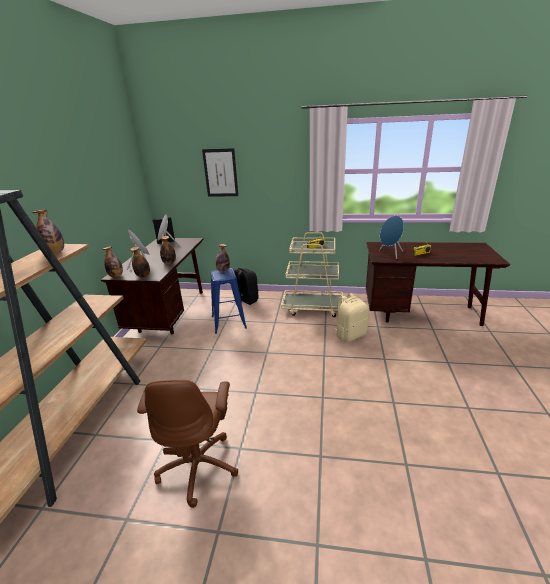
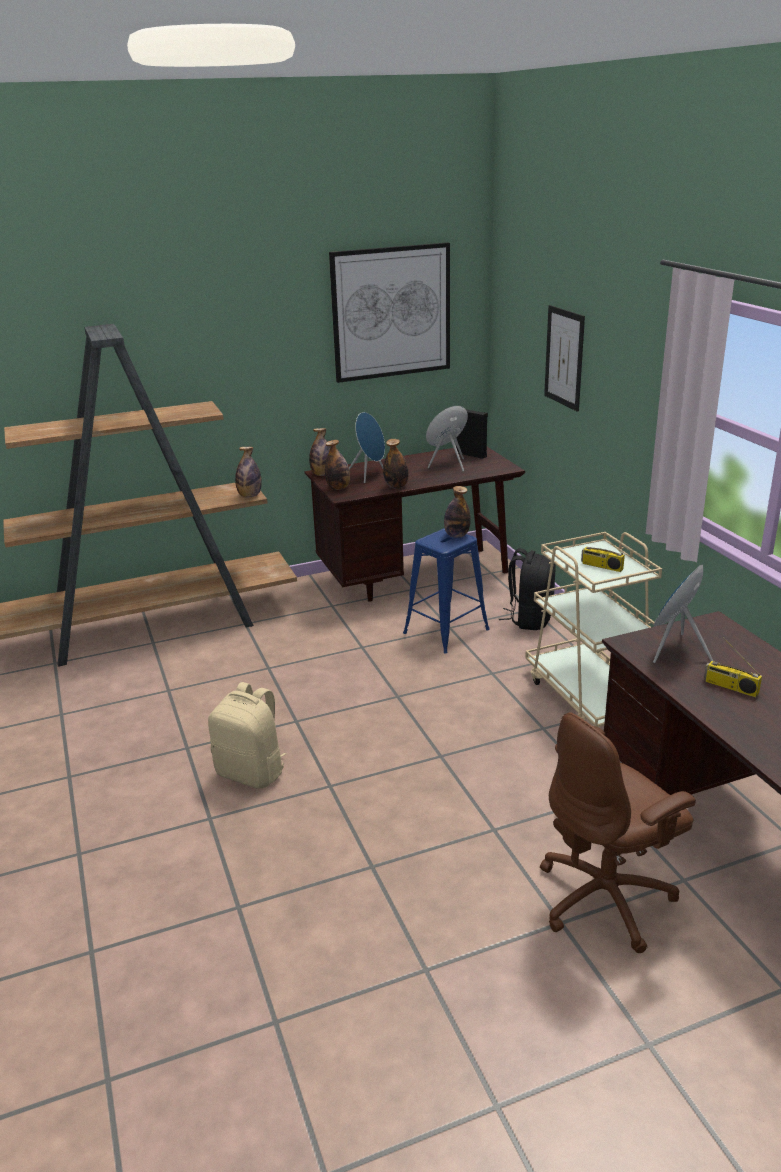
camera: 60 degrees right, 0 degrees up
bottle [33,209,64,254] -> bottle moved to [235,447,262,497]
brown office chair [137,380,239,508] -> brown office chair moved to [540,712,696,953]
beige backpack [334,293,369,342] -> beige backpack moved to [208,682,286,789]
none -> picture [329,242,450,383]

